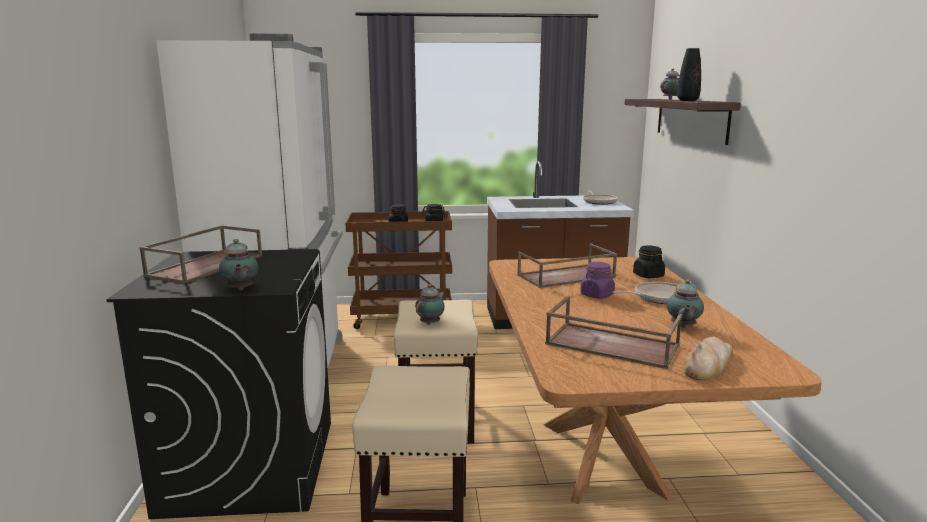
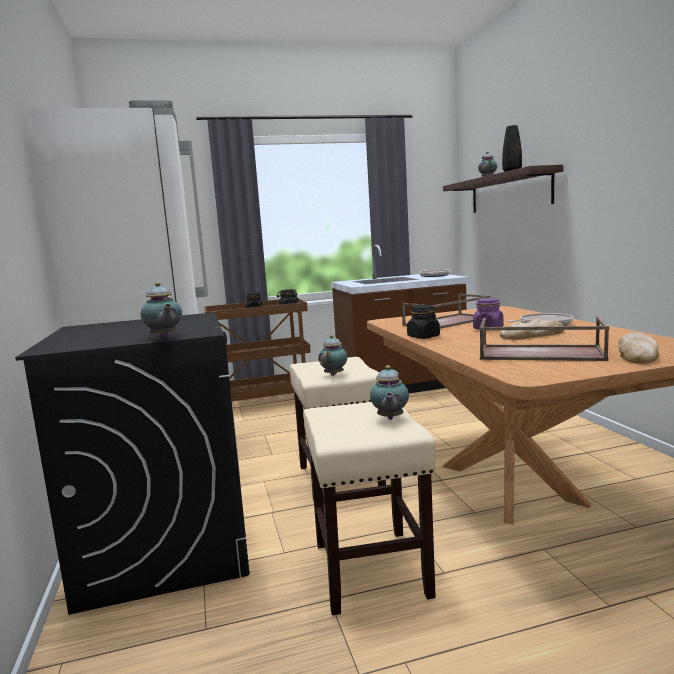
camera: 10 degrees left, 5 degrees down
brown tray [139,226,263,284] -> none
black jar [633,246,665,278] -> black jar moved to [407,305,440,339]
teapot [667,279,704,328] -> teapot moved to [370,365,409,420]
none -> bread [500,319,564,340]

